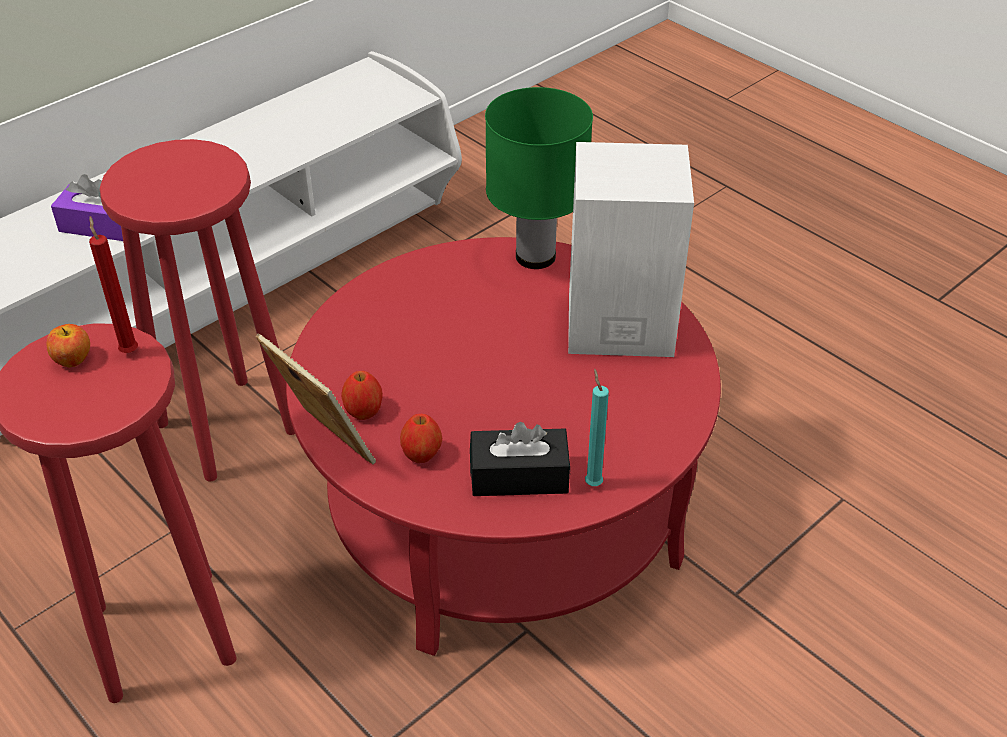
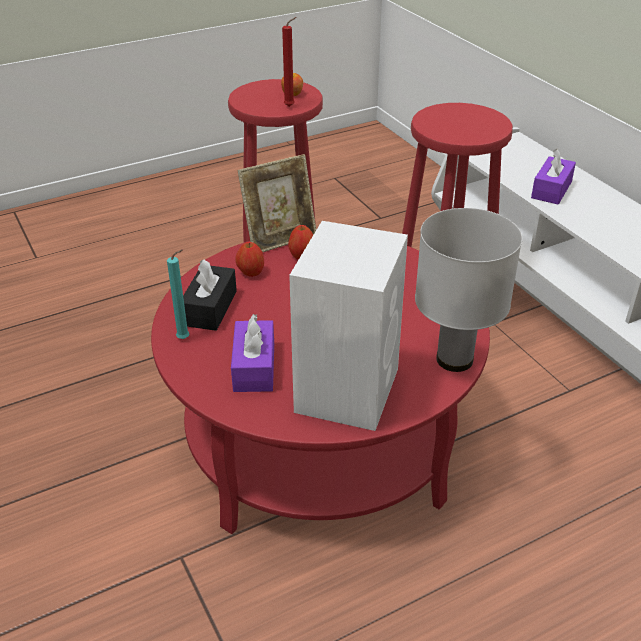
camera: 105 degrees right, 5 degrees down
green table lamp [485,87,593,269] -> white table lamp [415,208,522,372]
none -> purple tissue box [231,314,274,392]

